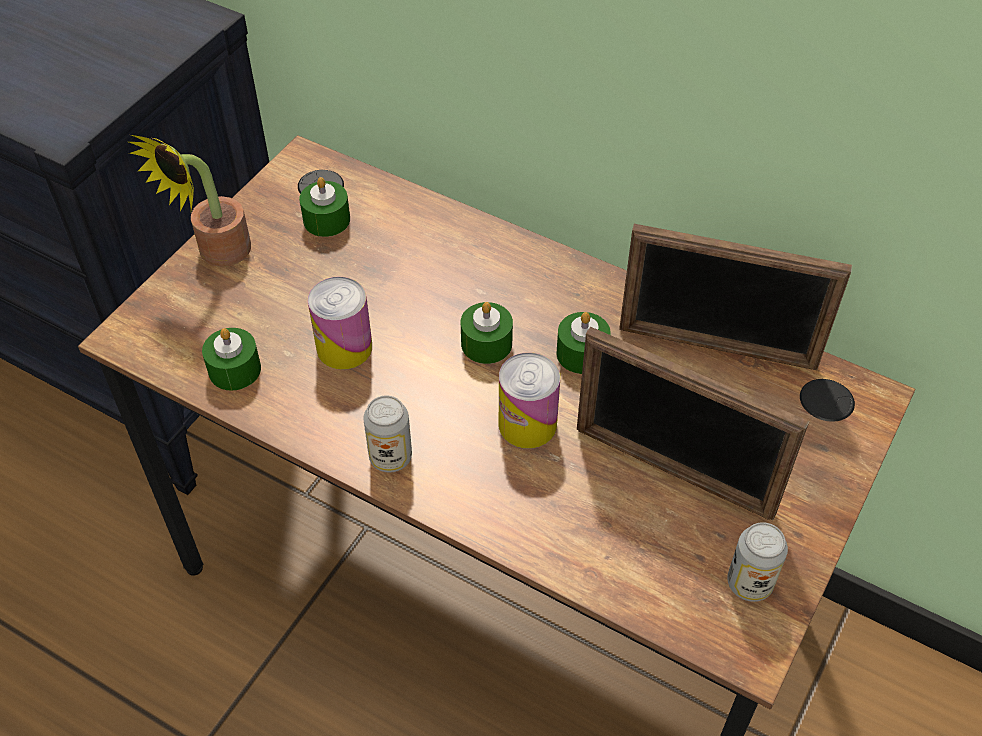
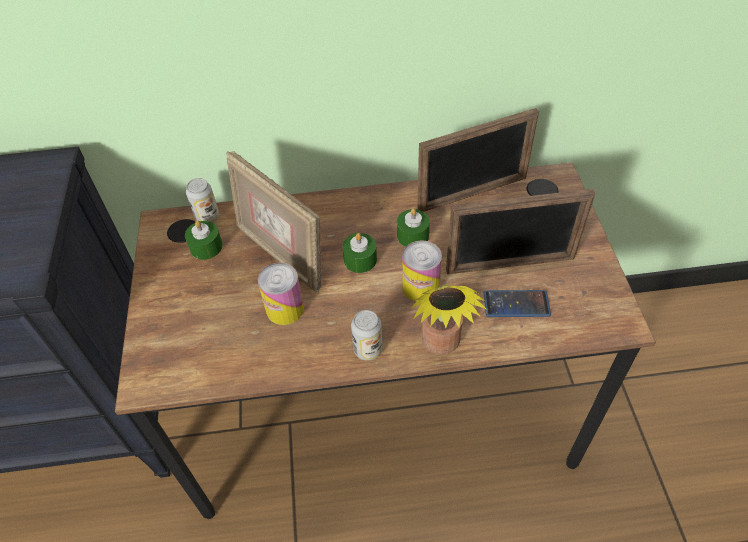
camera: 35 degrees left, 0 degrees up
potted plant [129,135,251,267] -> potted plant moved to [410,284,486,355]
green candle [202,328,261,391] -> none
can [727,522,788,602] -> can moved to [186,178,219,223]
none -> picture frame [226,151,321,292]
none -> phone [483,290,551,317]

